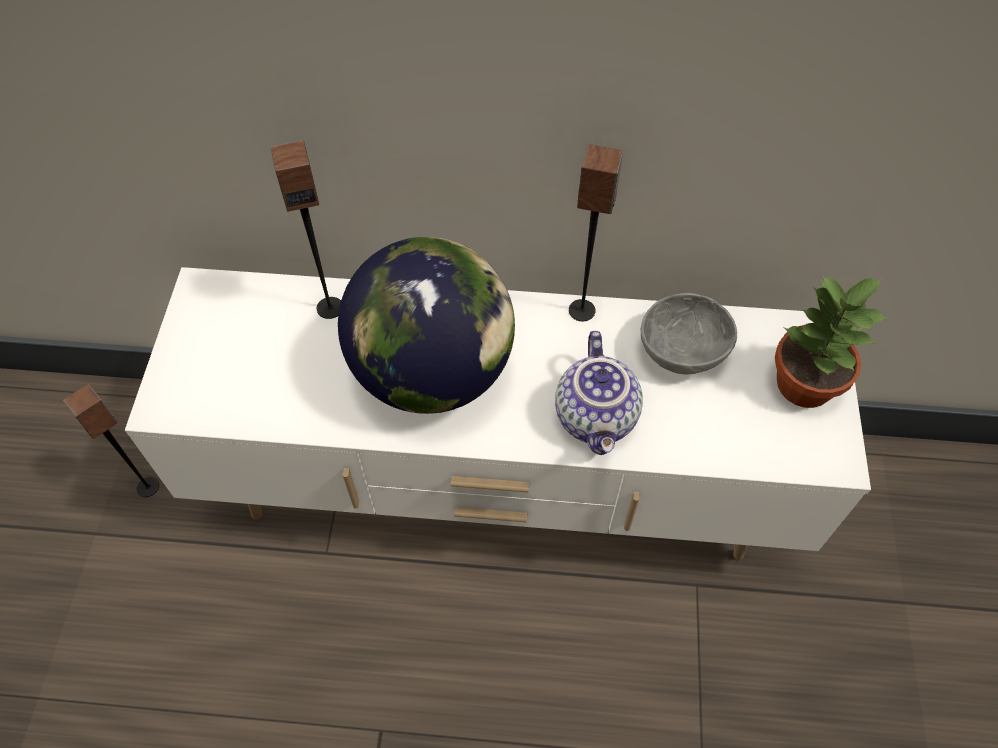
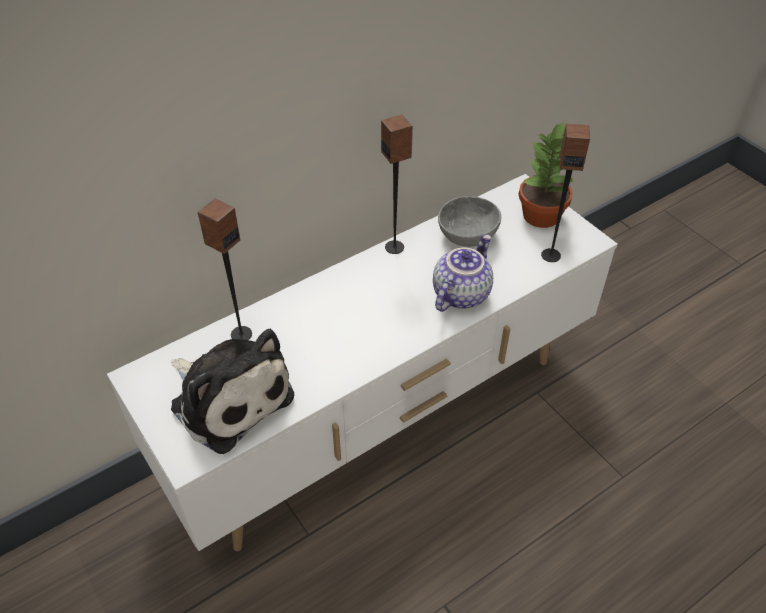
camera: 40 degrees left, 10 degrees down
speaker [63,384,159,497] -> speaker moved to [541,123,590,262]
globe [338,237,515,414] -> none
teapot [555,331,643,455] -> teapot turned 105 degrees counterclockwise [433,235,493,312]
none -> plush toy [171,329,294,454]

